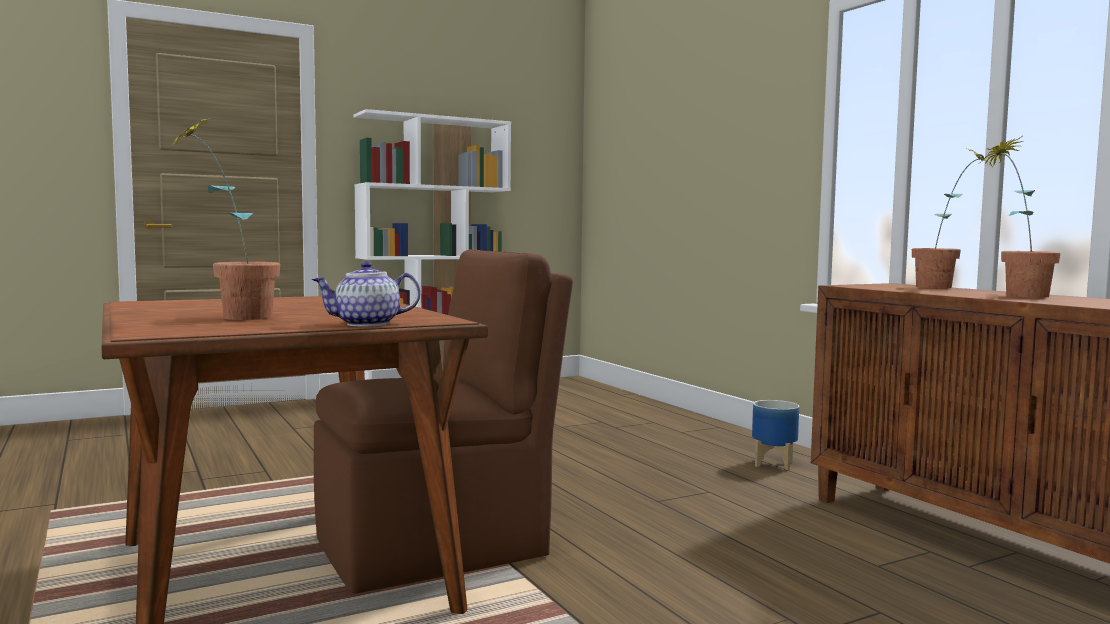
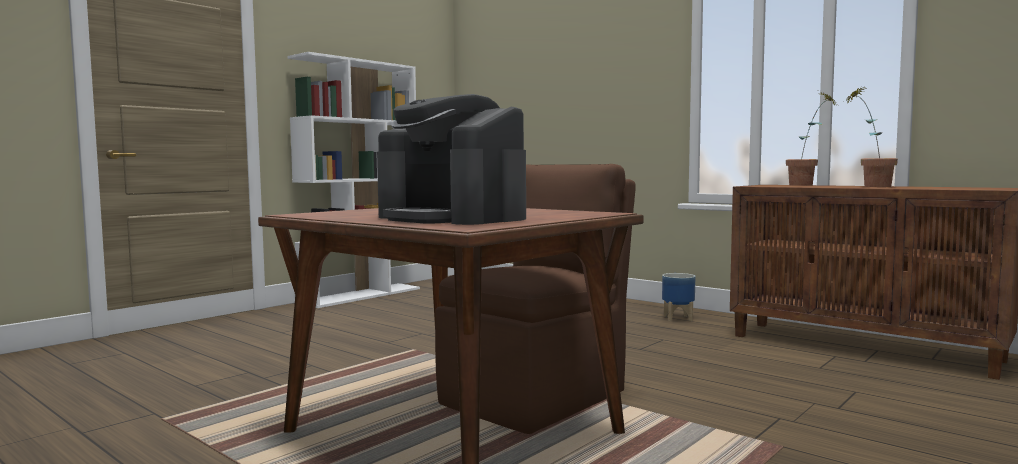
camera: 20 degrees left, 0 degrees up
potted plant [172,118,280,320] -> coffee machine [377,94,526,225]
teapot [312,262,421,326] -> none

